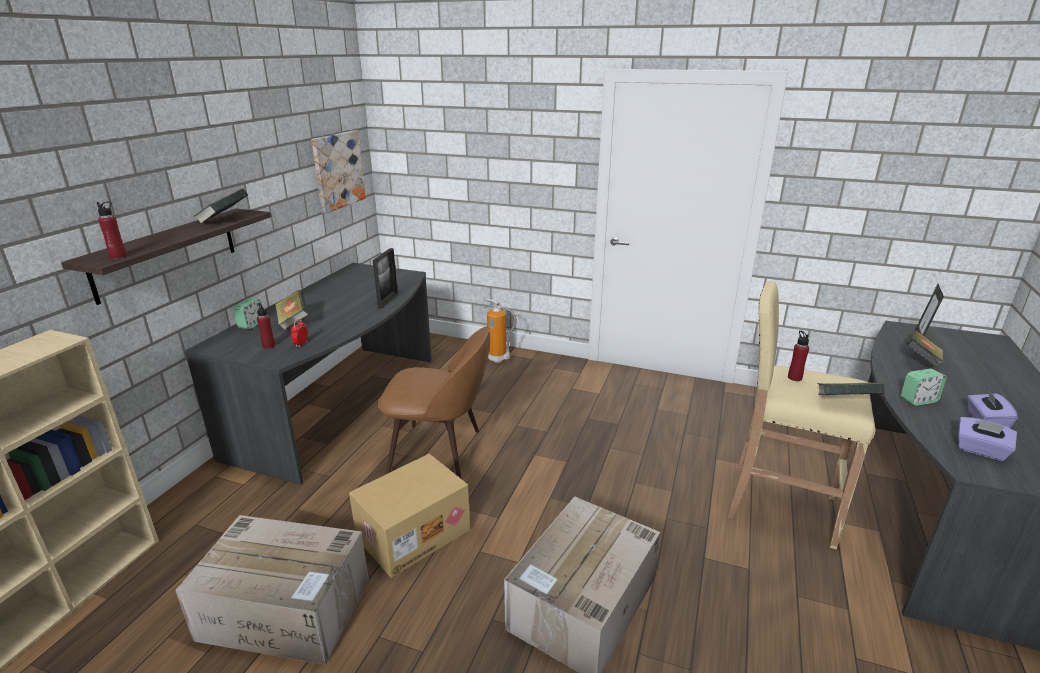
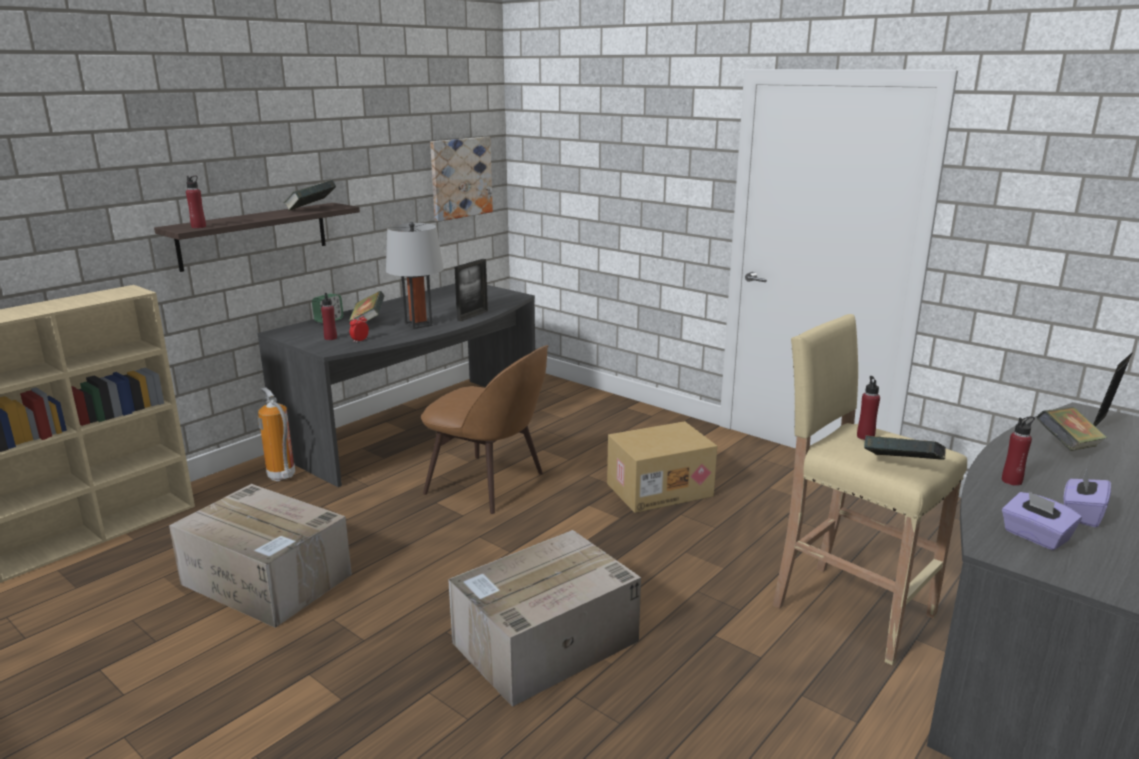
camera: 20 degrees right, 5 degrees down
cardboard box [349,454,470,578] -> cardboard box moved to [607,421,717,513]
fire extinguisher [484,298,517,363] -> fire extinguisher moved to [257,387,295,481]
alarm clock [901,369,947,406] -> red bottle [1002,416,1035,486]
none -> grey table lamp [386,222,444,329]

